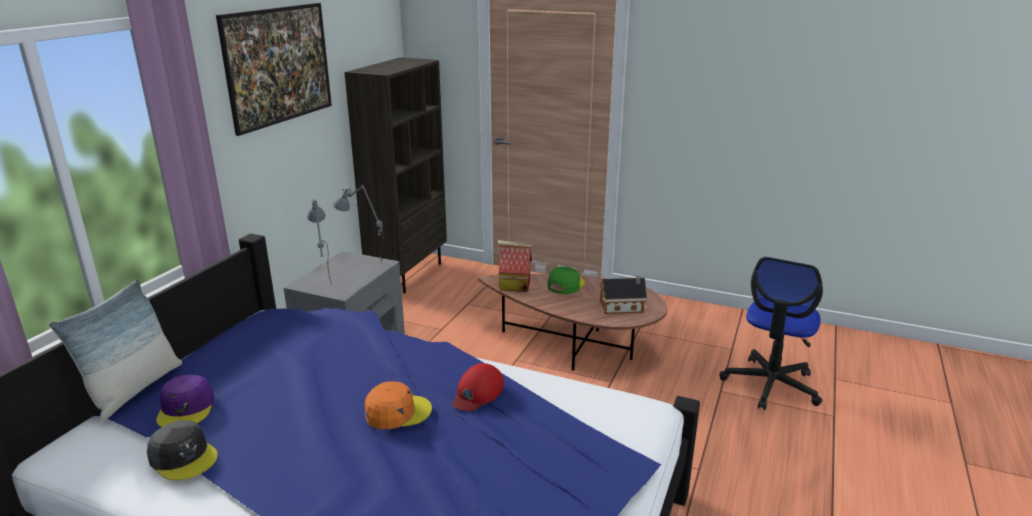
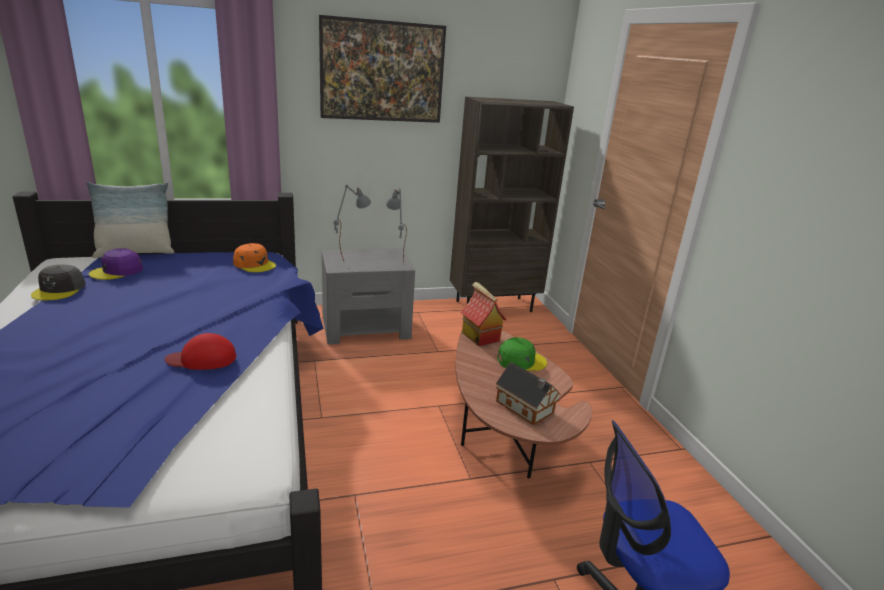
camera: 50 degrees right, 0 degrees up
orange cap [365,381,432,429] -> orange cap moved to [233,243,276,272]

